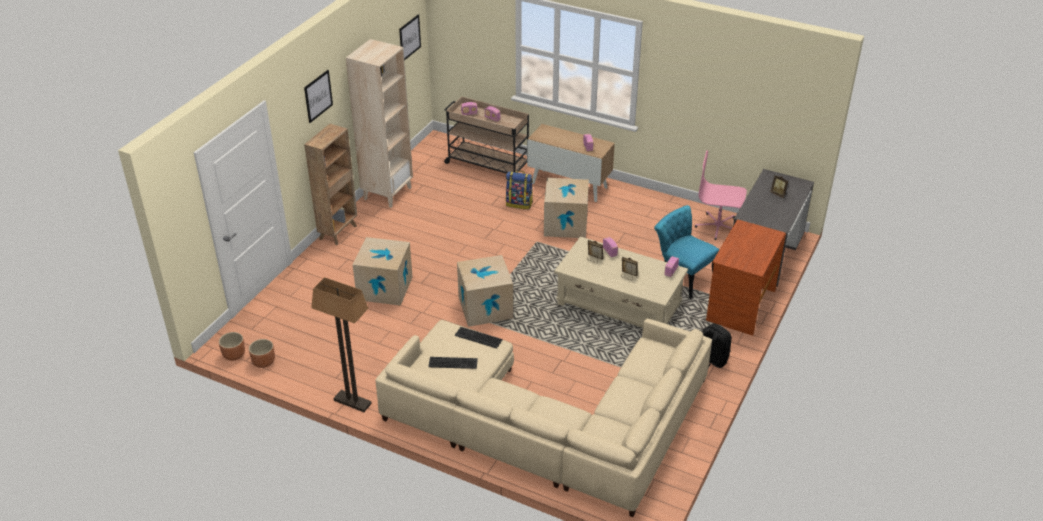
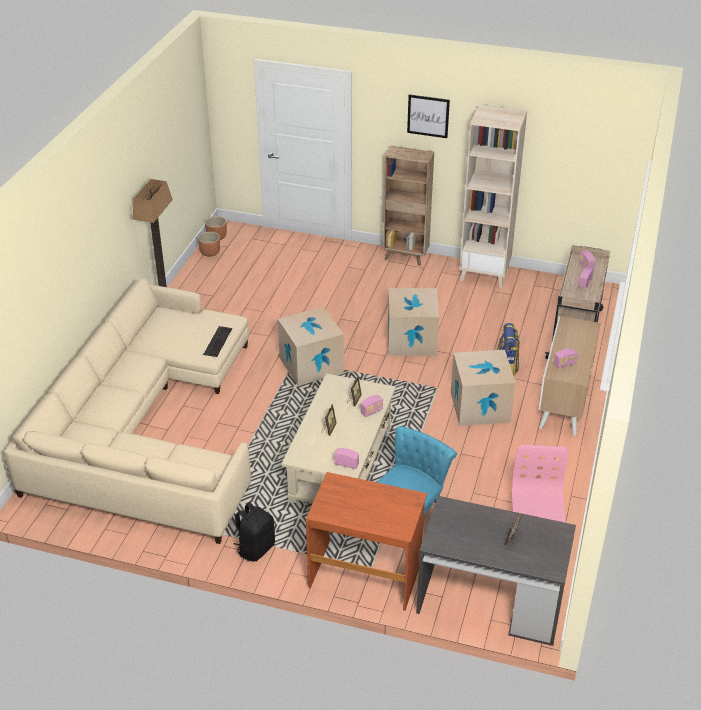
camera: 80 degrees right, 0 degrees up
cardboard box [353,237,413,306] -> cardboard box moved to [388,288,439,356]
picture [399,14,421,60] -> none
keyboard [428,357,478,369] -> none

